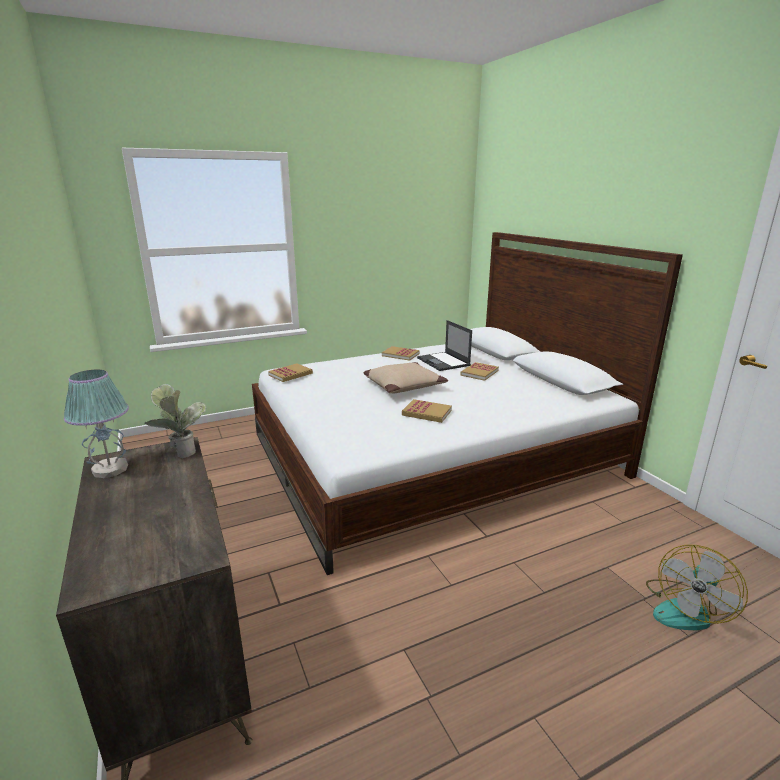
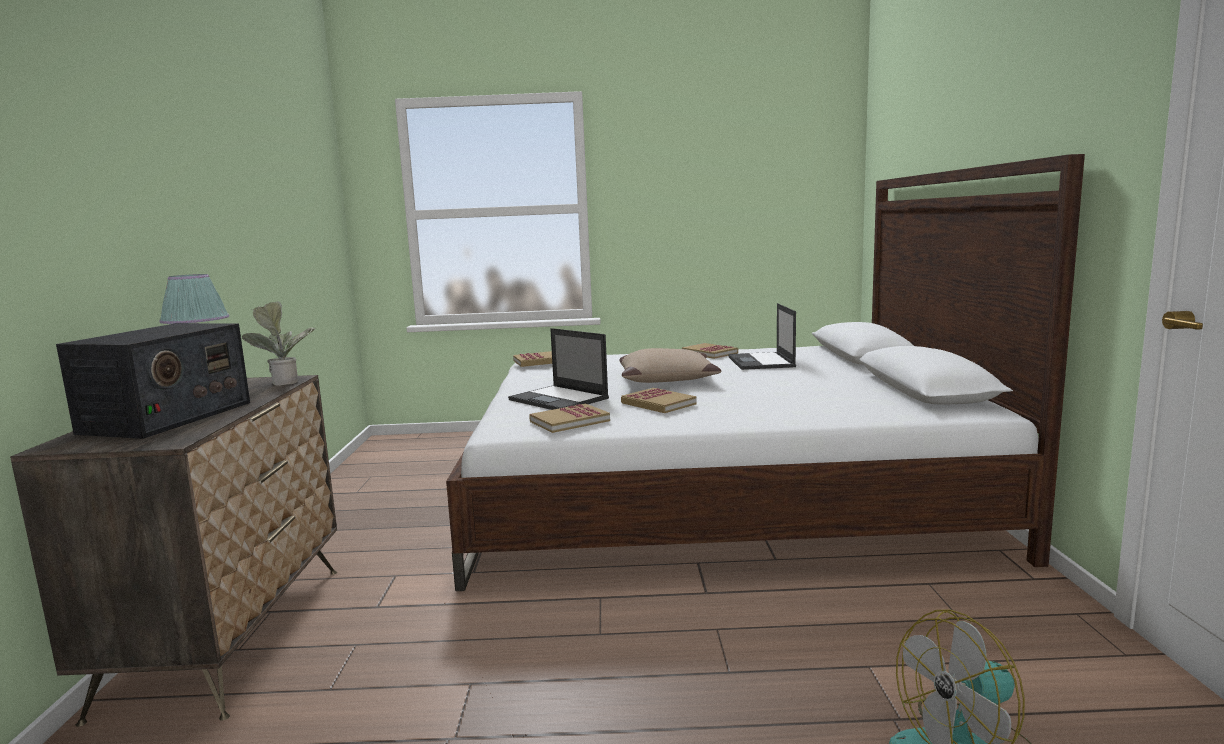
camera: 25 degrees right, 10 degrees down
book [460,362,499,381] -> book moved to [529,404,610,433]
none -> radio [56,323,250,439]
none -> laptop [508,328,609,410]

